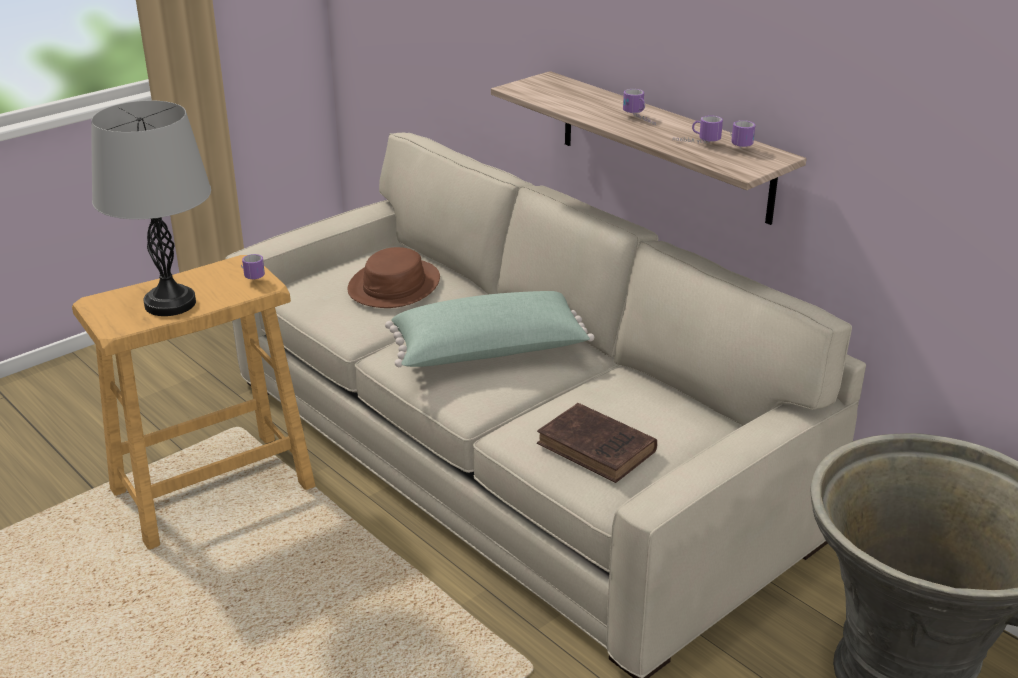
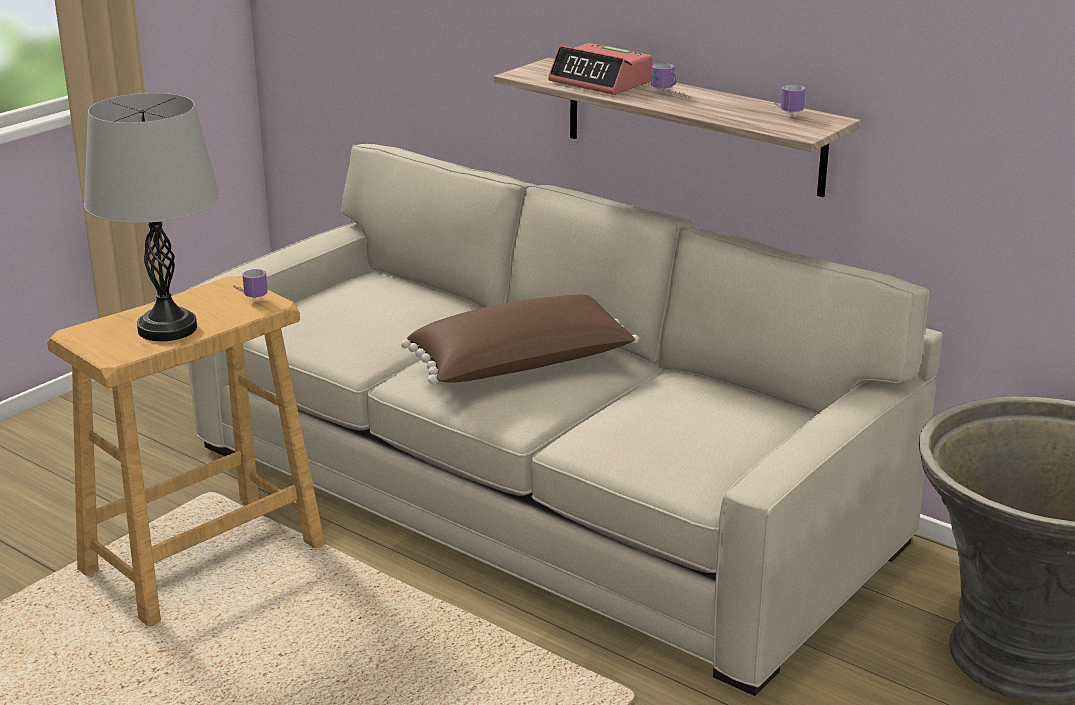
camera: 10 degrees left, 5 degrees down
brown hat [347,247,440,308] -> none
green pillow [385,291,594,367] -> brown pillow [401,294,639,384]
brown book [537,403,657,483] -> none
mug [673,115,723,144] -> none
none -> alarm clock [548,43,653,95]

